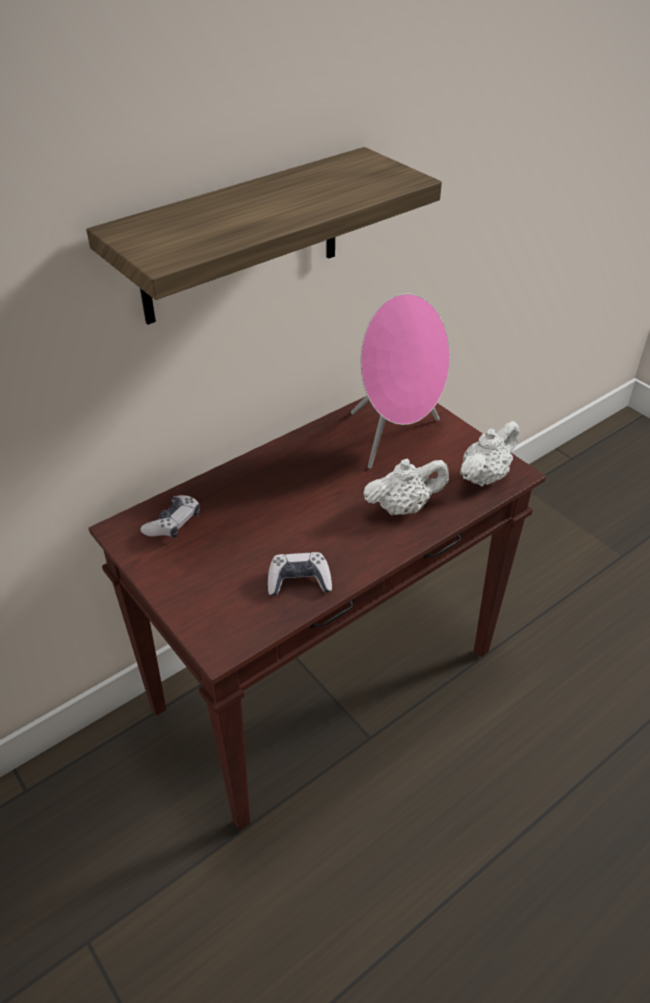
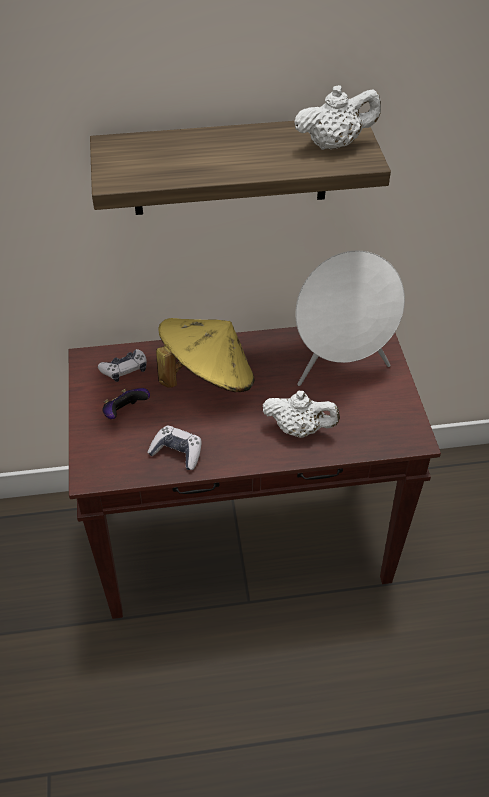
camera: 30 degrees right, 5 degrees up
pink speaker [351,293,450,469] -> white speaker [295,251,405,386]
white teapot [460,421,519,486] -> white teapot moved to [294,85,381,150]
none -> game controller [102,388,150,419]
none -> yellow hat [156,318,254,392]

